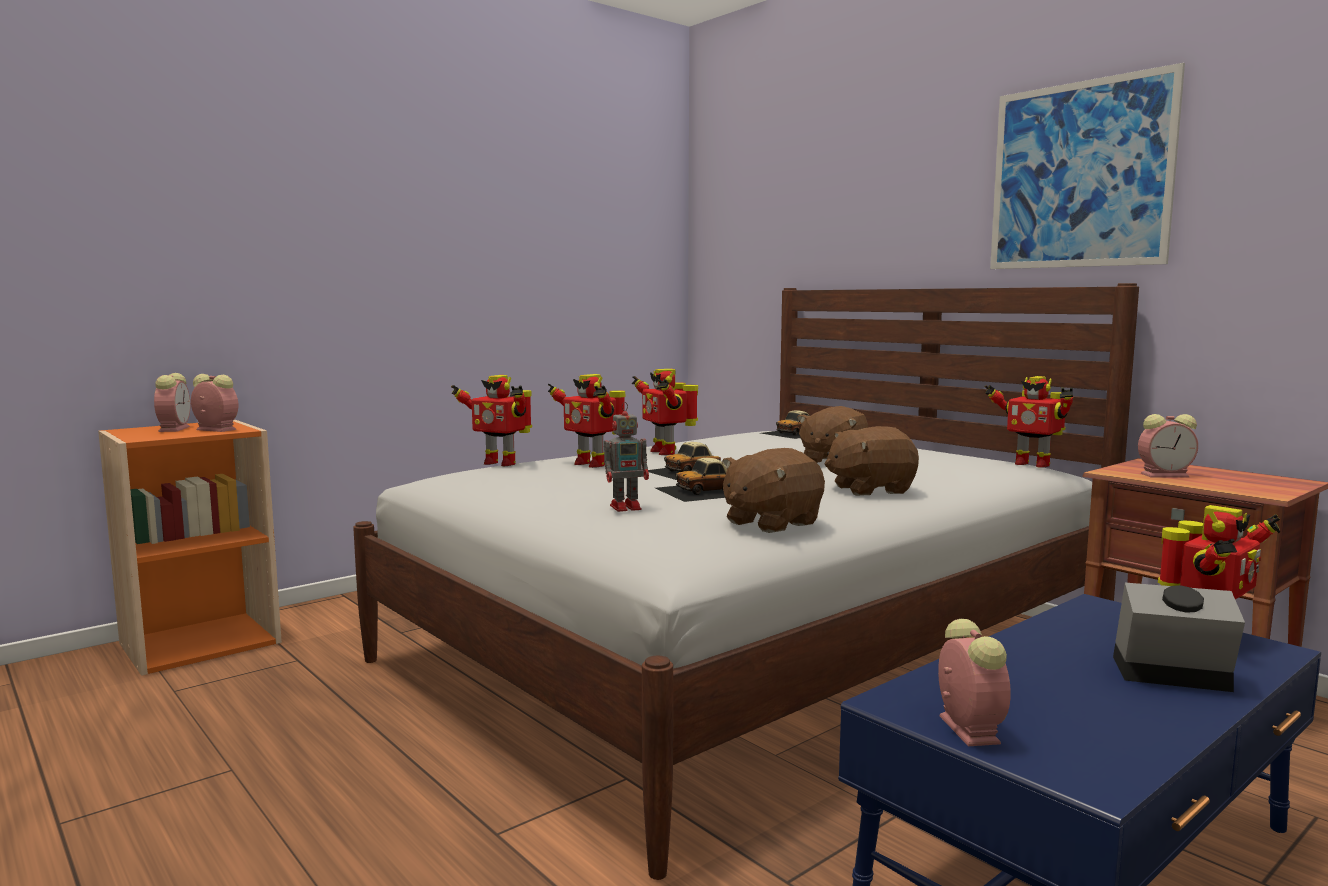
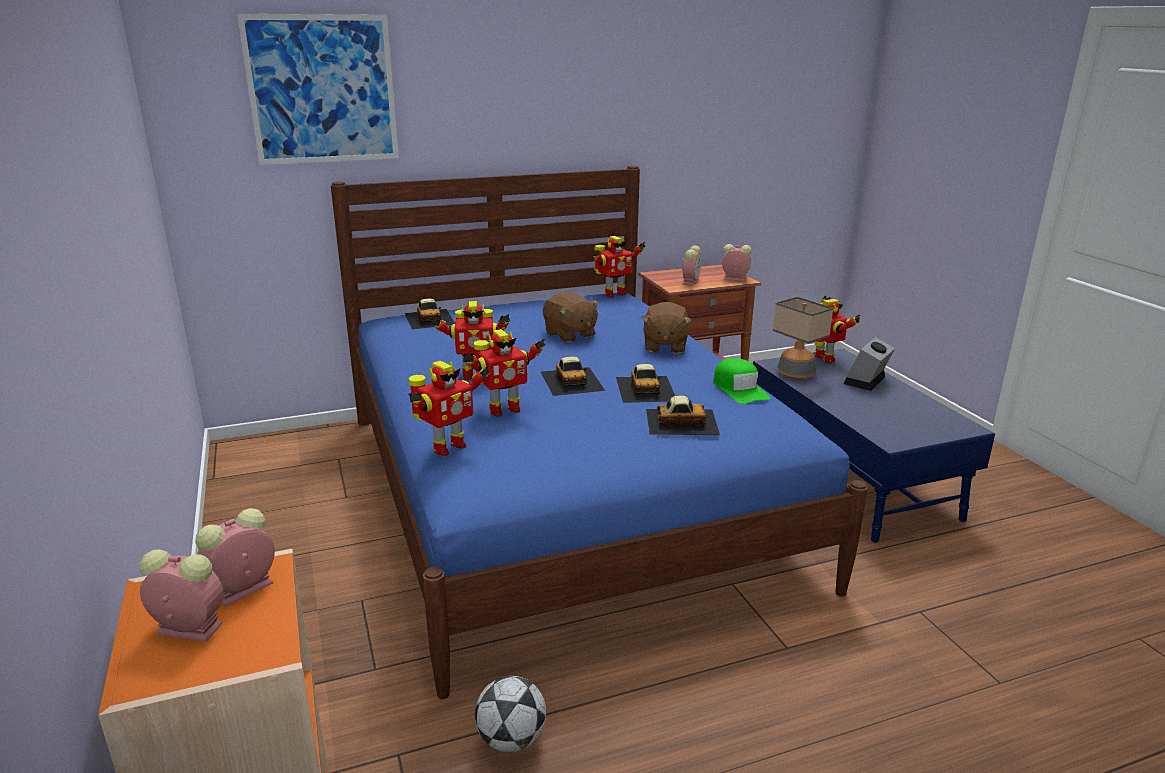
camera: 70 degrees left, 15 degrees up
white bed [353,283,1139,880] -> blue bed [331,166,868,699]
toy robot [604,402,649,512] -> toy car [646,395,720,435]
brown plush toy [722,448,825,533] -> green cap [713,358,770,404]
alarm clock [938,619,1011,746] -> alarm clock moved to [722,244,752,281]
picture [990,63,1185,269] -> picture moved to [237,14,399,165]
none -> football [475,676,546,752]
none -> table lamp [773,297,834,379]

